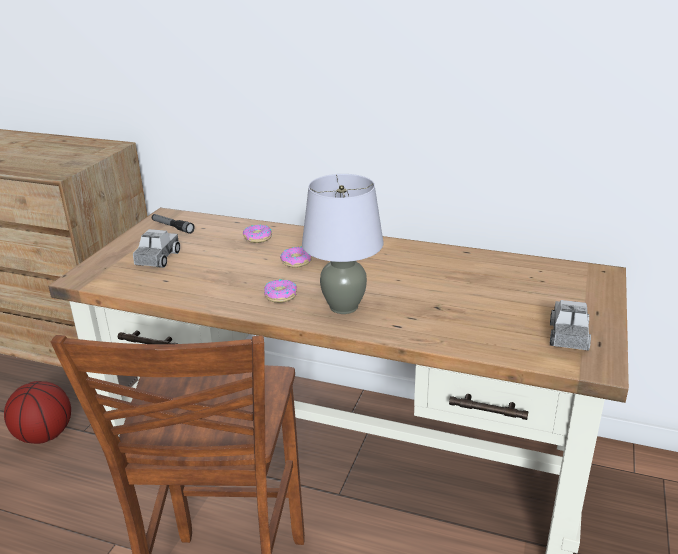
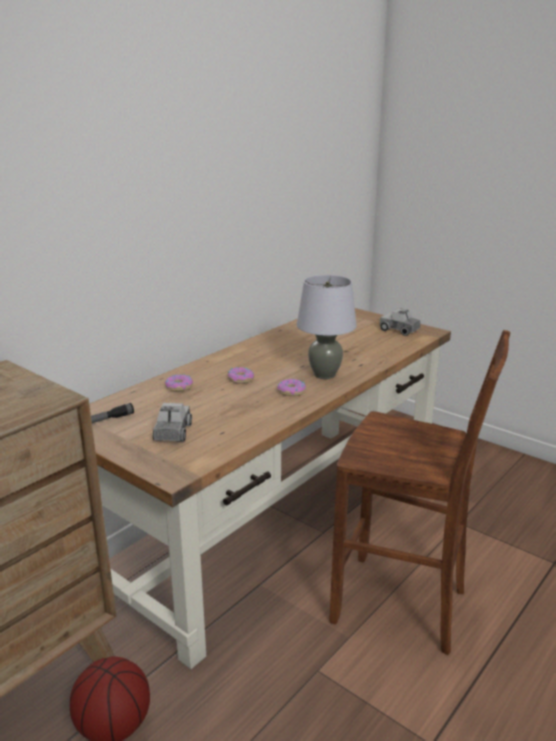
camera: 70 degrees left, 5 degrees down
toy truck [133,229,180,268] -> toy truck turned 60 degrees clockwise [153,403,192,442]

